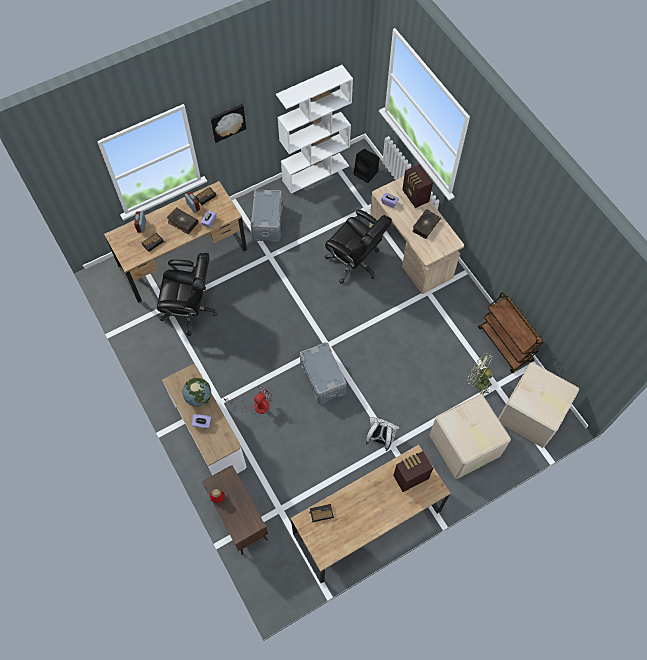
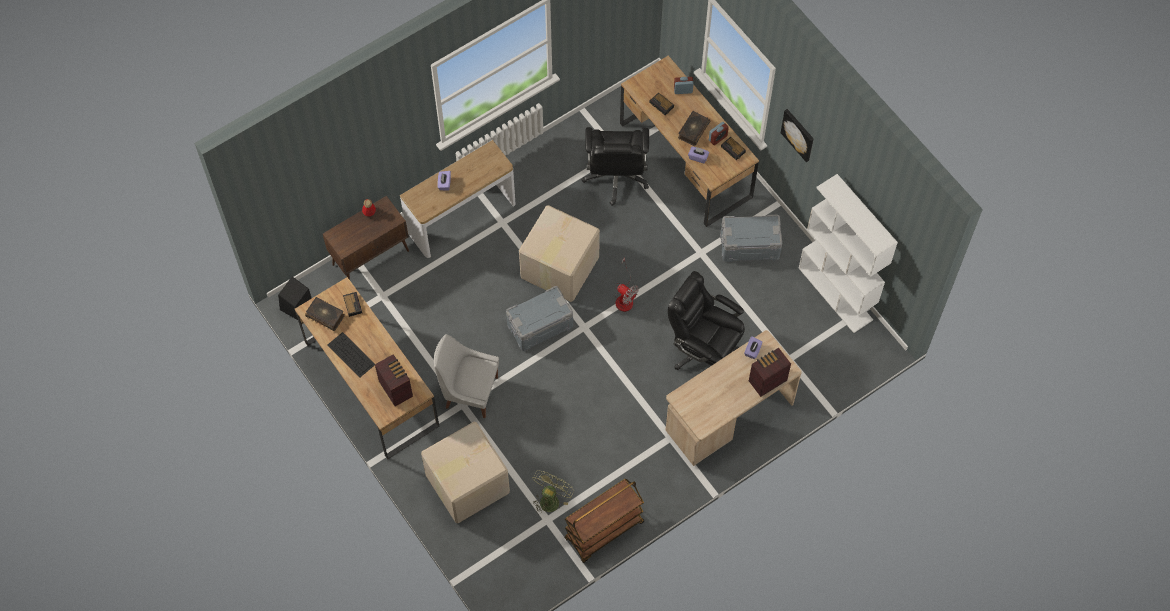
camera: 85 degrees right, 0 degrees up
globe [183,378,211,407] -> none
fan [223,385,272,414] -> fan moved to [614,257,639,312]
black office chair [325,209,392,284] -> black office chair turned 90 degrees clockwise [668,271,745,370]
black speaker [353,149,379,183] -> black speaker moved to [278,276,312,320]
white backpack [366,417,400,451] -> white chair [434,334,499,418]
book [412,209,441,239] -> book moved to [305,297,345,331]
cardboard box [498,362,579,448] -> cardboard box moved to [519,205,600,302]
none -> keyboard [327,332,375,377]

